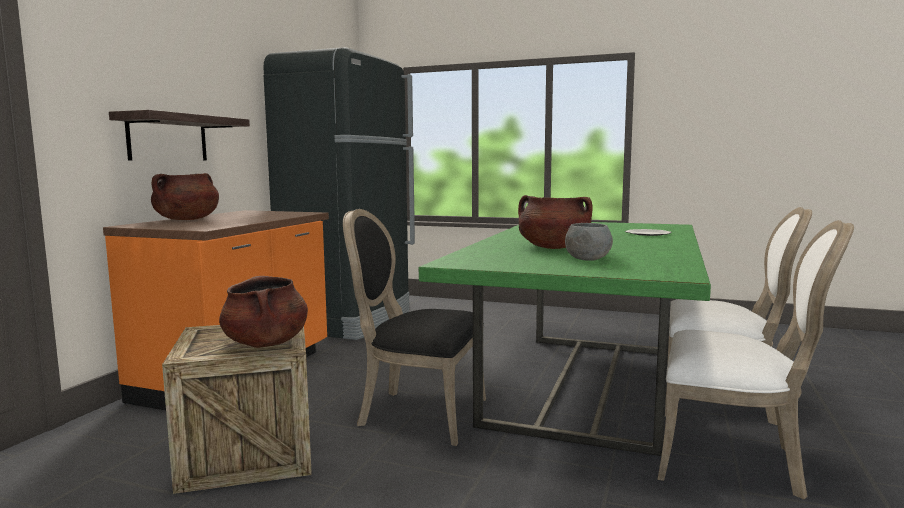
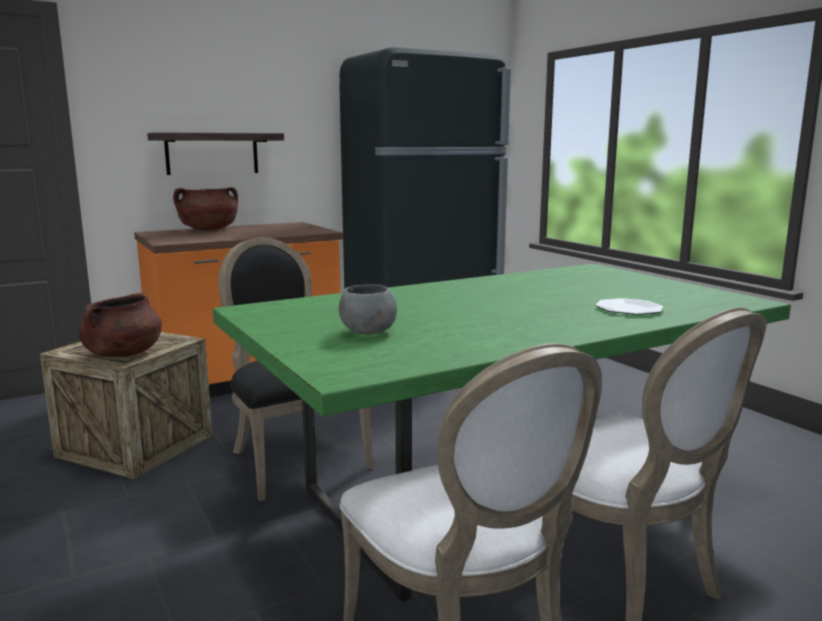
camera: 40 degrees right, 5 degrees up
brown cooking pot [518,195,593,249] -> none

